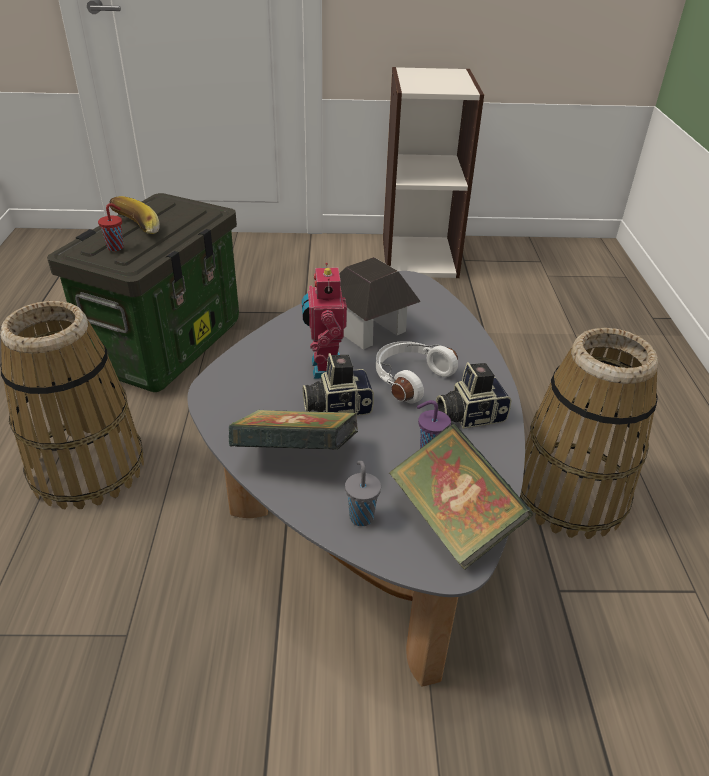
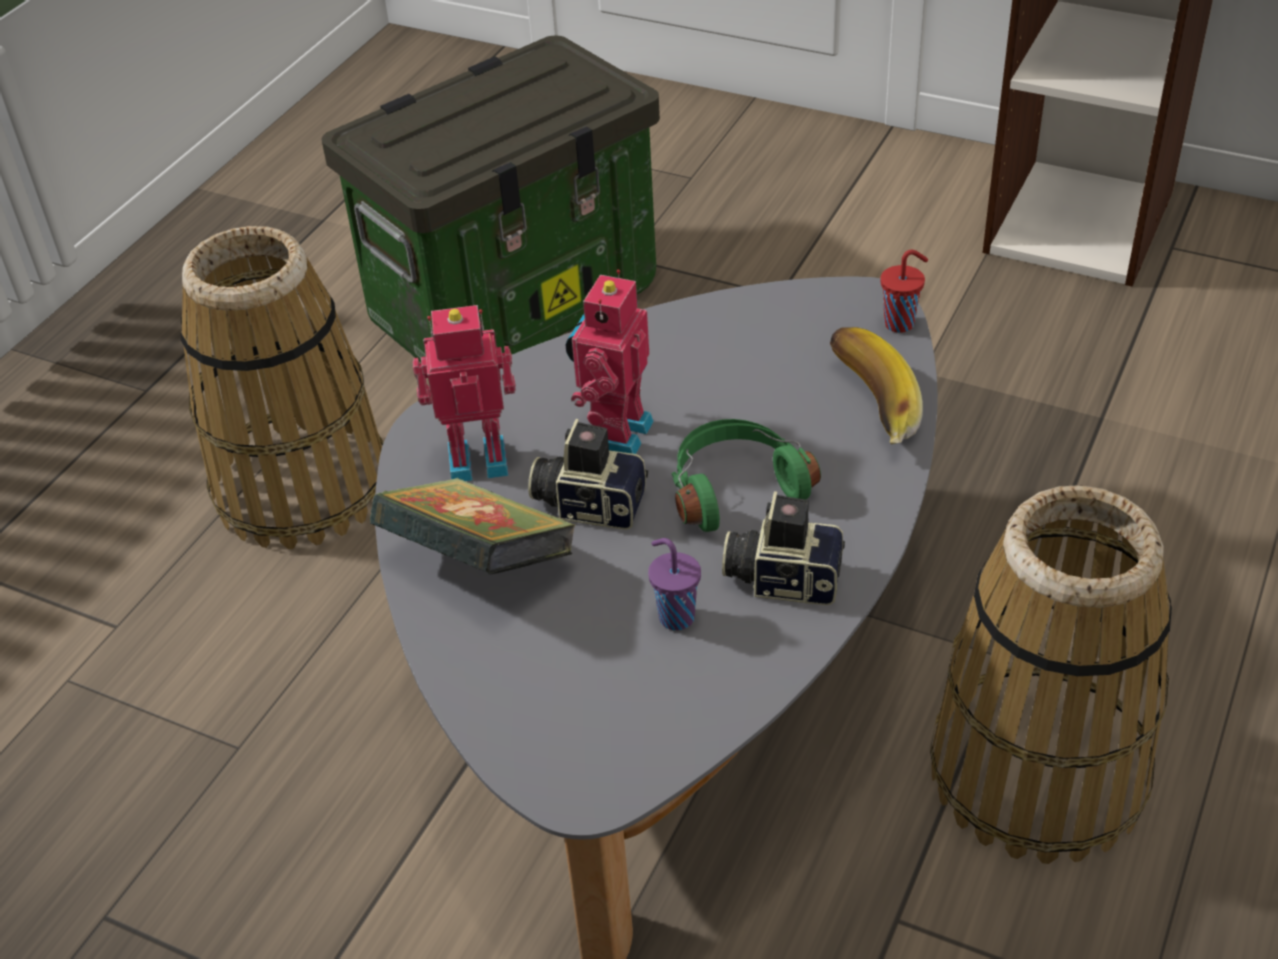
camera: 30 degrees right, 5 degrees up
red cup [98,203,124,251] -> red cup moved to [880,250,928,333]
banana [109,196,160,234] -> banana moved to [830,327,923,444]
toy house [339,257,421,349] -> none
grey cup [345,461,381,526] -> none
white headphones [376,341,458,403] -> green headphones [672,419,821,532]
book [388,424,533,570] -> none
none -> toy robot [413,305,516,481]

